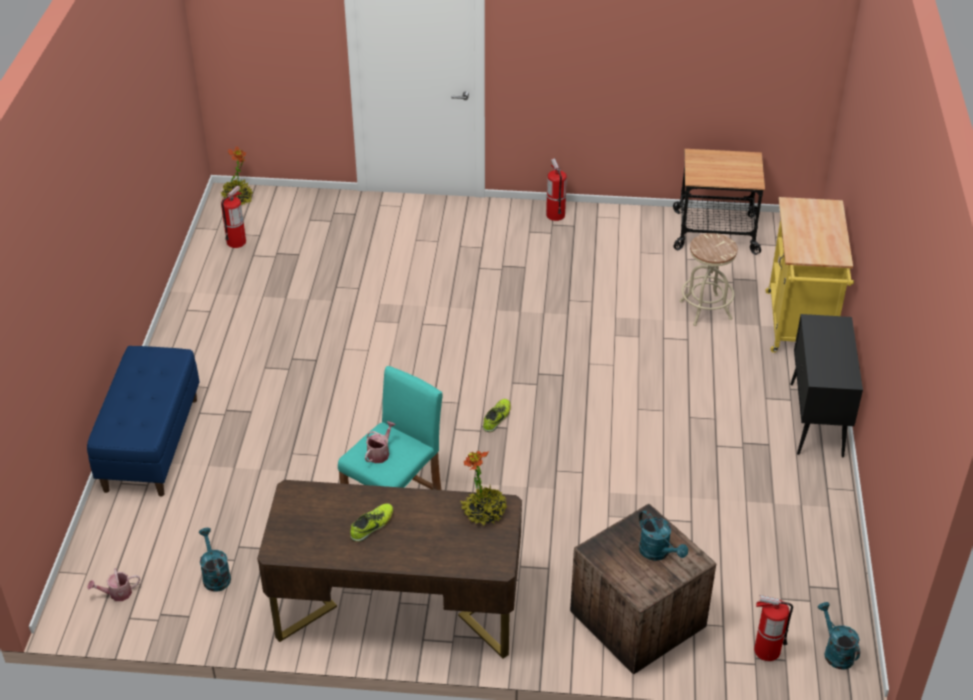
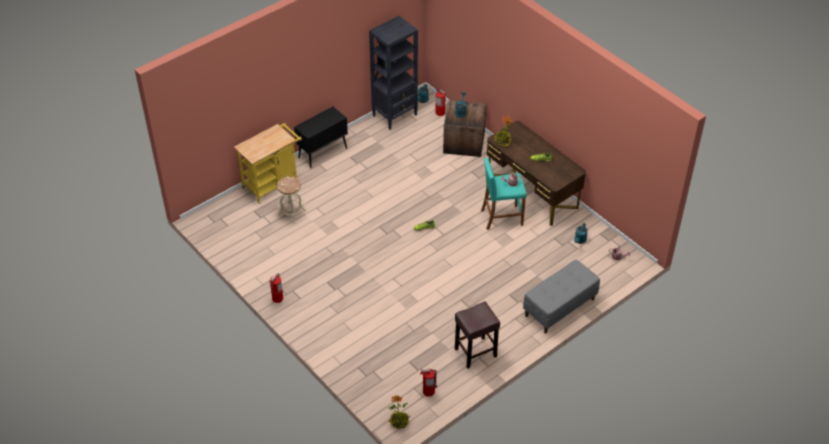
camera: 135 degrees left, 5 degrees up
blue bench [87,346,199,496] -> grey bench [523,260,600,334]
cart [673,149,765,255] -> none
none -> black bookcase [369,16,418,130]
none -> brown stool [455,302,500,368]

